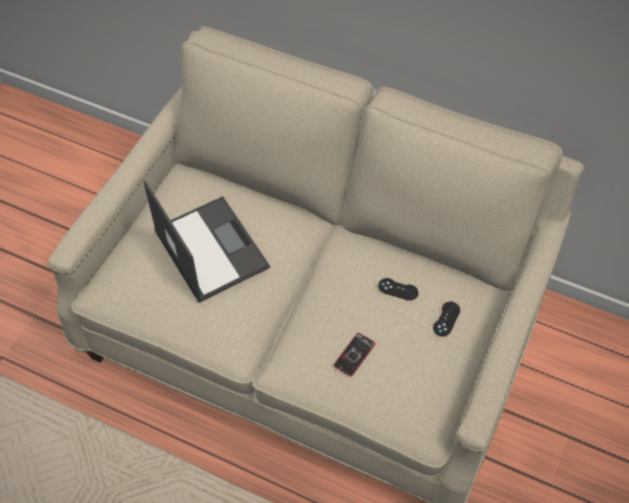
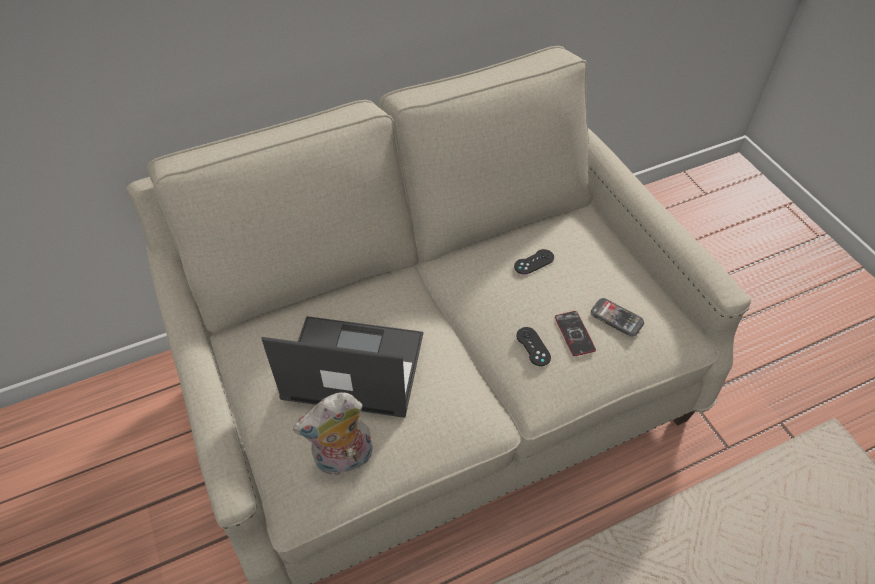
camera: 50 degrees left, 5 degrees down
black game controller [433,302,460,337] -> black game controller moved to [516,327,551,366]
none -> plush toy [293,392,373,476]
none -> phone [591,298,644,337]

